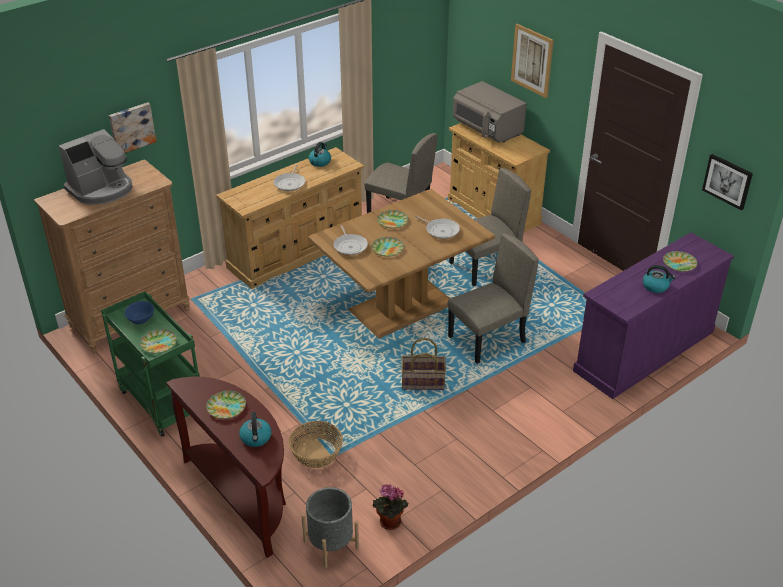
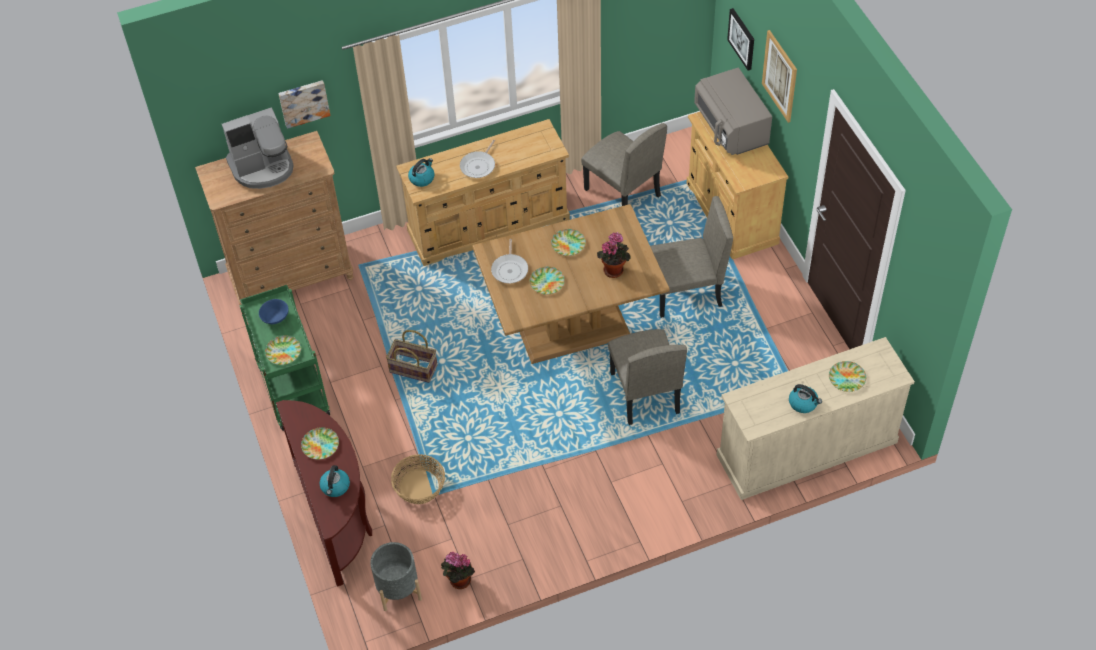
camera: 20 degrees right, 15 degrees up
kettle [309,142,331,167] -> kettle moved to [408,158,435,187]
basket [401,338,446,390] -> basket moved to [386,330,438,383]
frying pan [415,216,460,239] -> potted plant [597,232,631,278]
beige chair [448,233,539,364] -> beige chair turned 90 degrees clockwise [608,329,687,425]
purple dresser [573,232,734,399] -> beige dresser [717,337,915,500]
picture [702,154,753,210] -> picture moved to [727,8,754,71]

